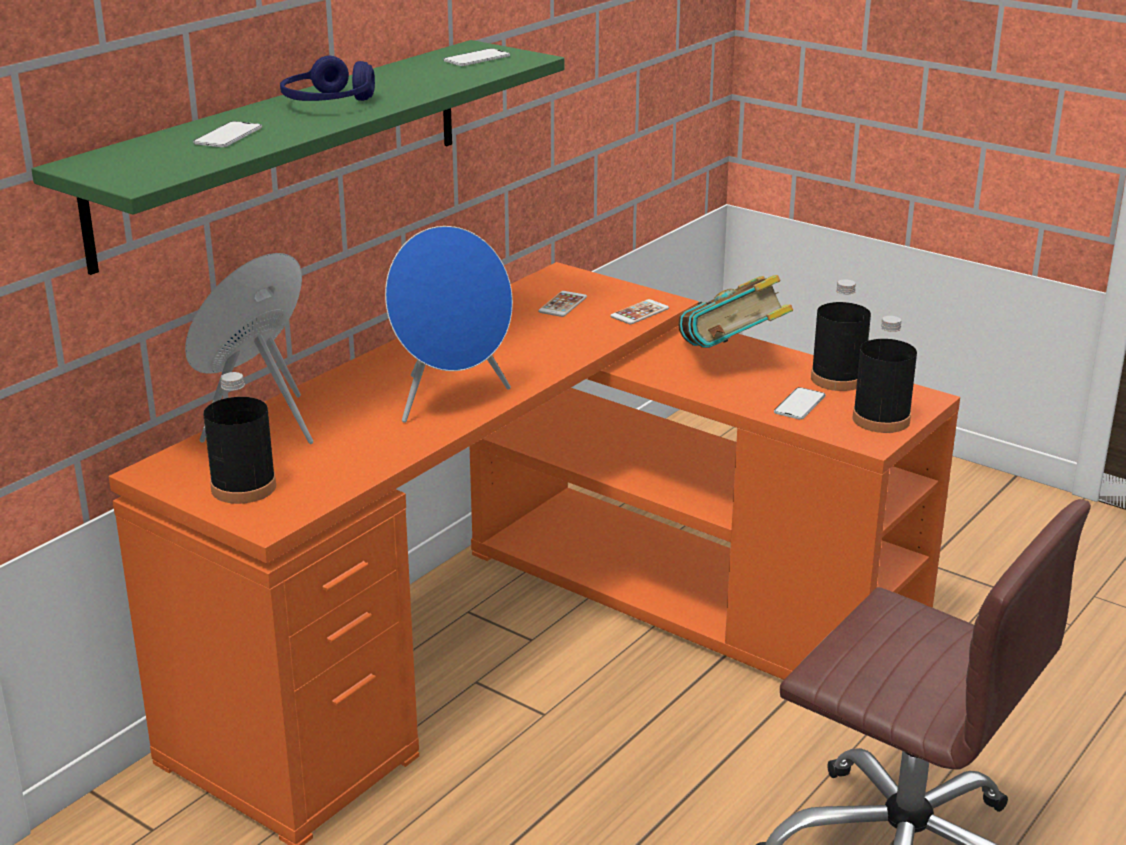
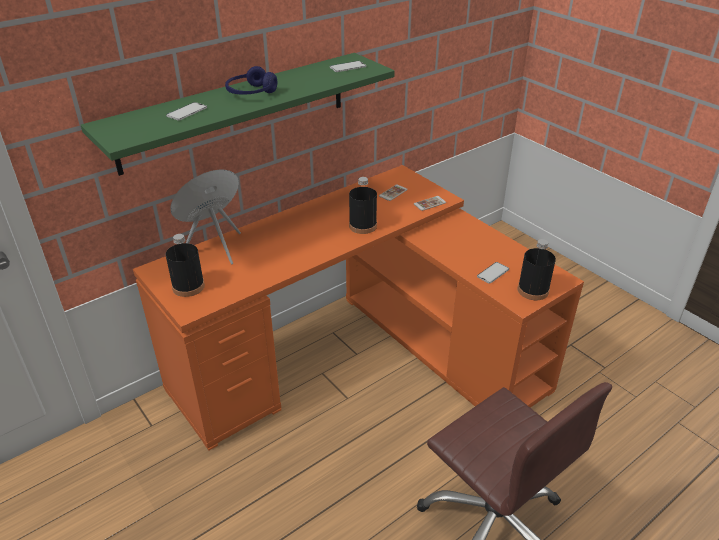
camera: 15 degrees right, 10 degrees up
blue speaker [385,226,513,423] -> none
book [678,275,793,348] -> none
black bottle [811,280,871,391] -> black bottle moved to [349,177,377,234]

